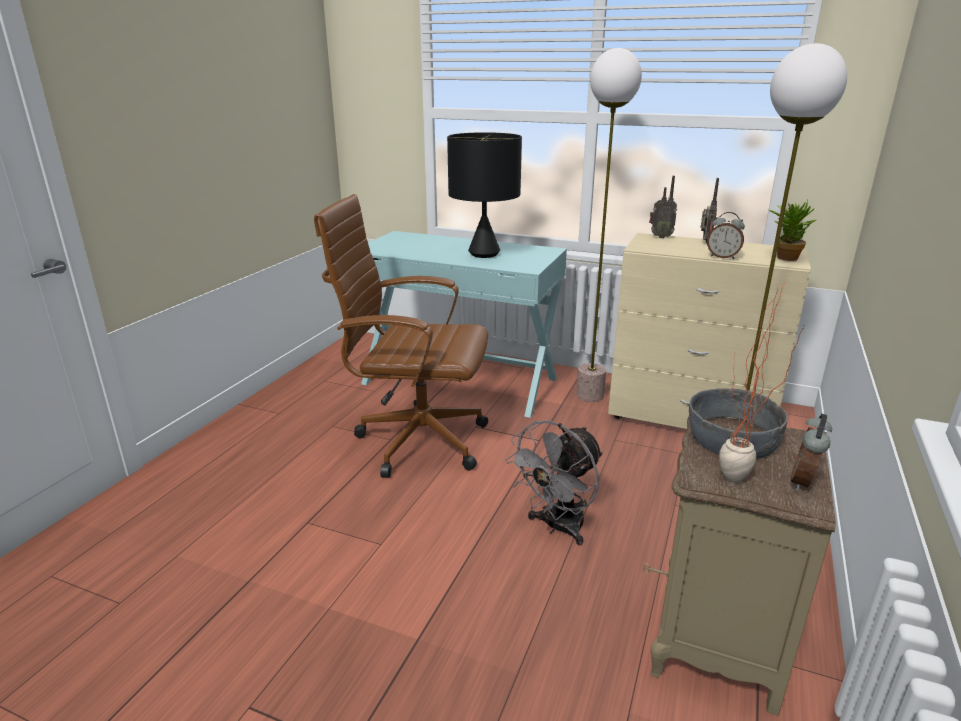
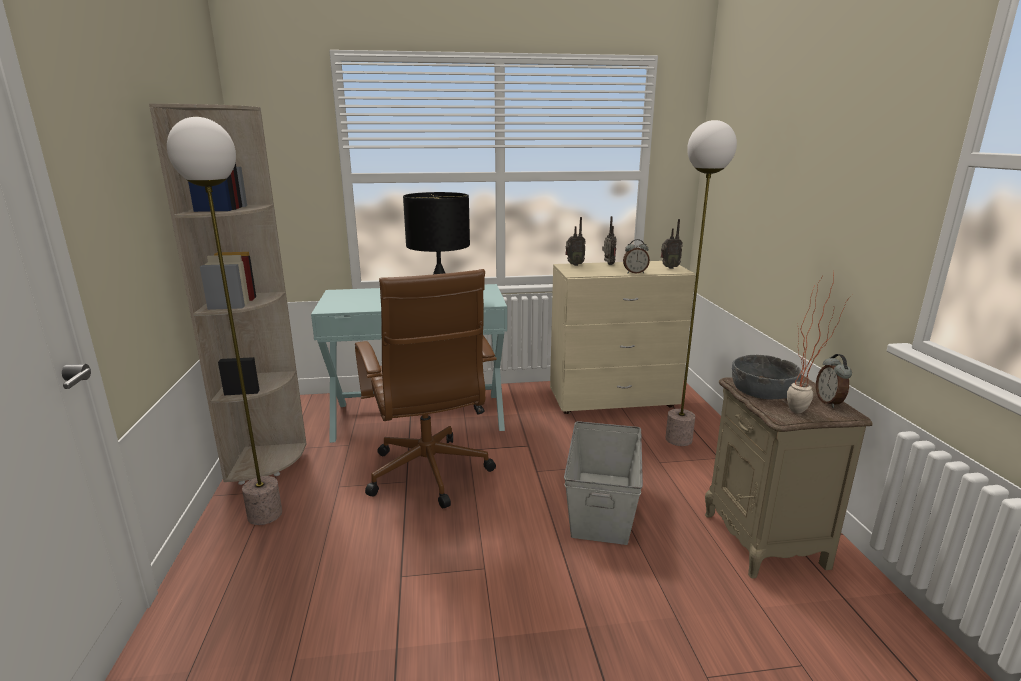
camera: 30 degrees left, 5 degrees down
brown office chair [314,194,488,478] -> brown office chair turned 90 degrees counterclockwise [355,269,496,508]
grey fan [505,420,603,545] -> grey storage box [564,421,643,545]
floor lamp [576,48,642,402] -> floor lamp moved to [167,117,282,525]
potted plant [769,200,817,261] -> radio [661,219,683,269]
none -> beige bookcase [149,104,307,485]

